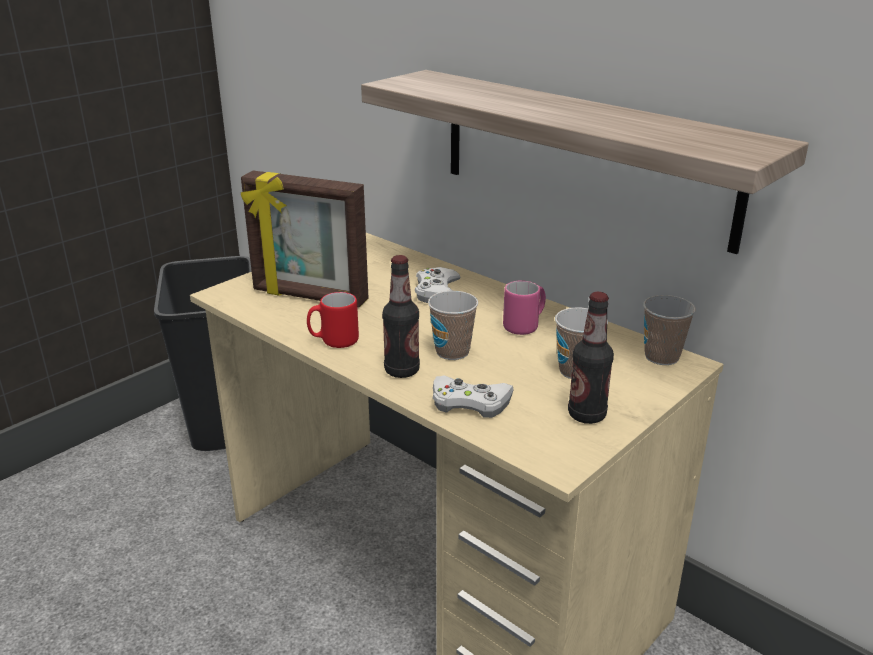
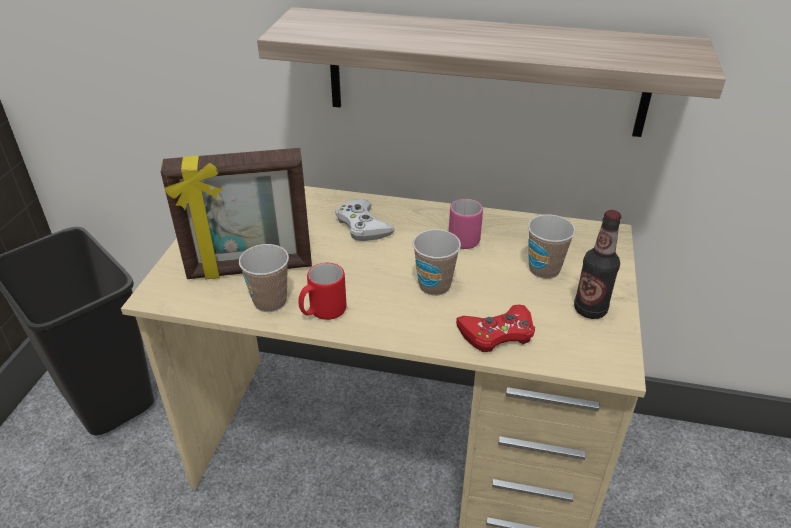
camera: 30 degrees left, 10 degrees up
bottle [382,255,420,378] -> none
white game controller [433,376,514,418] -> red game controller [456,305,535,352]
cup [643,295,696,365] -> cup moved to [239,244,289,312]

